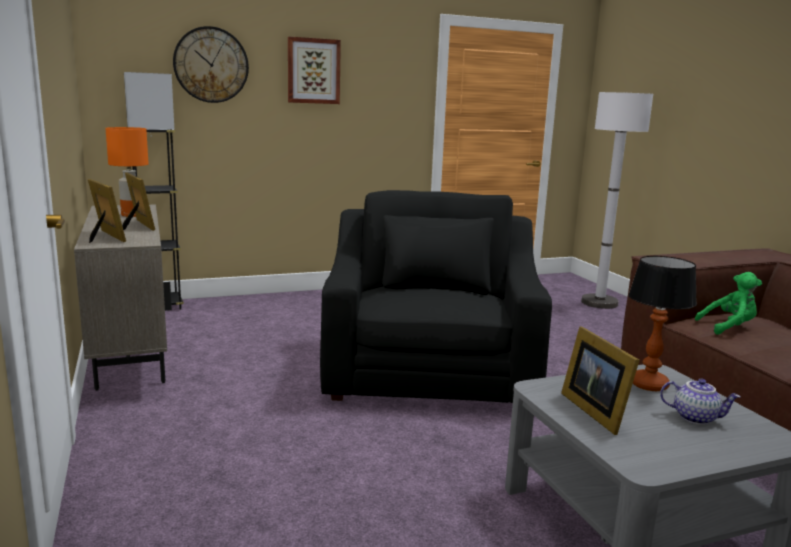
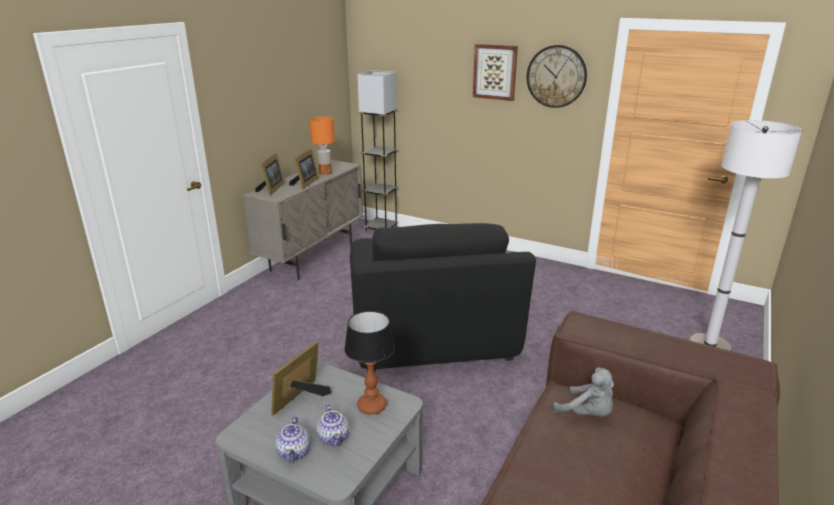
camera: 50 degrees right, 10 degrees up
wall clock [173,26,249,103] -> wall clock moved to [527,45,587,108]
black armchair [320,190,552,403] -> black armchair turned 120 degrees clockwise [350,223,536,372]
green plush toy [695,272,762,335] -> grey plush toy [553,367,614,416]
none -> teapot [275,417,310,462]

